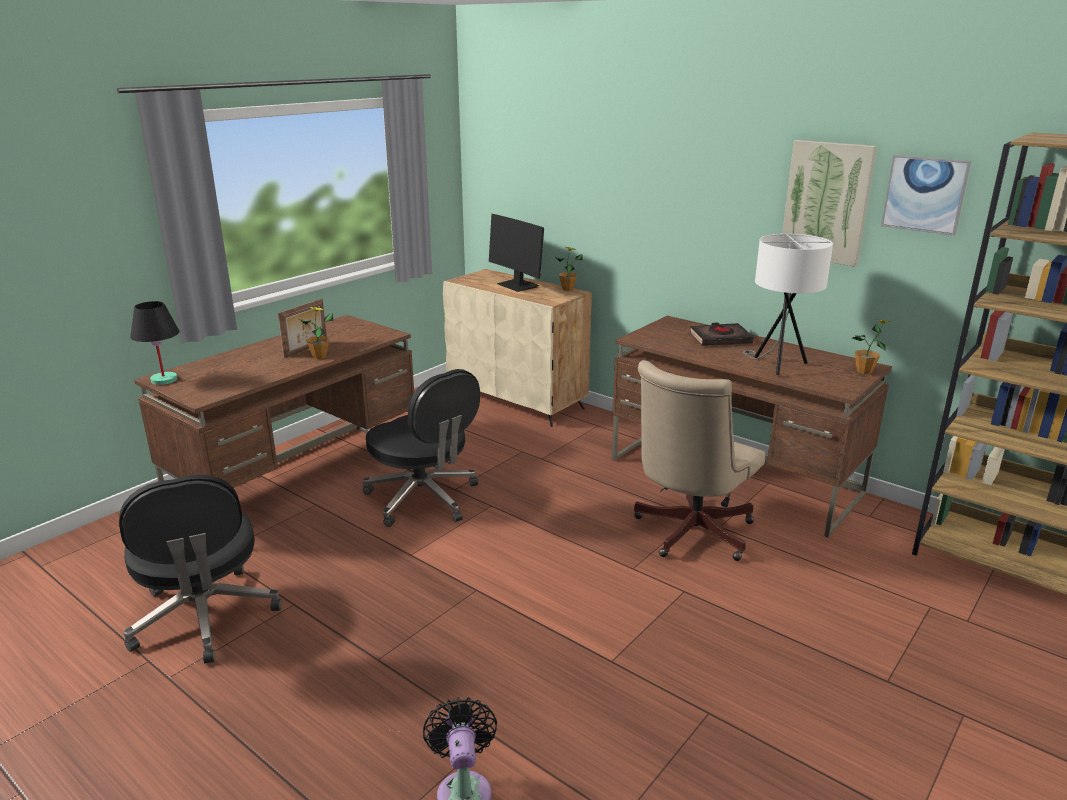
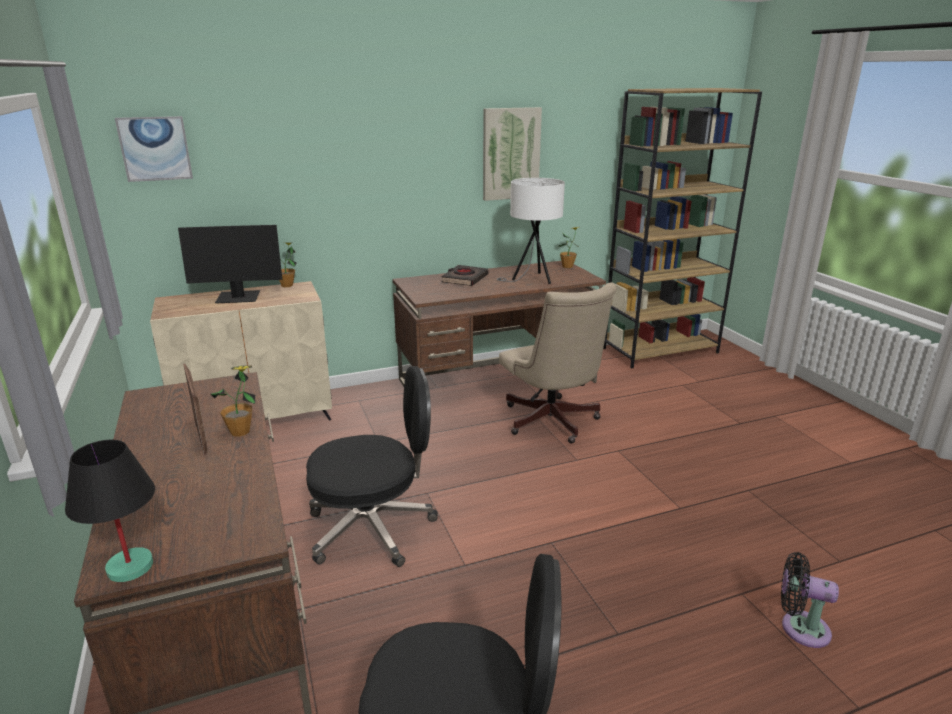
camera: 60 degrees left, 0 degrees up
picture [881,155,971,236] -> picture moved to [115,116,193,182]

